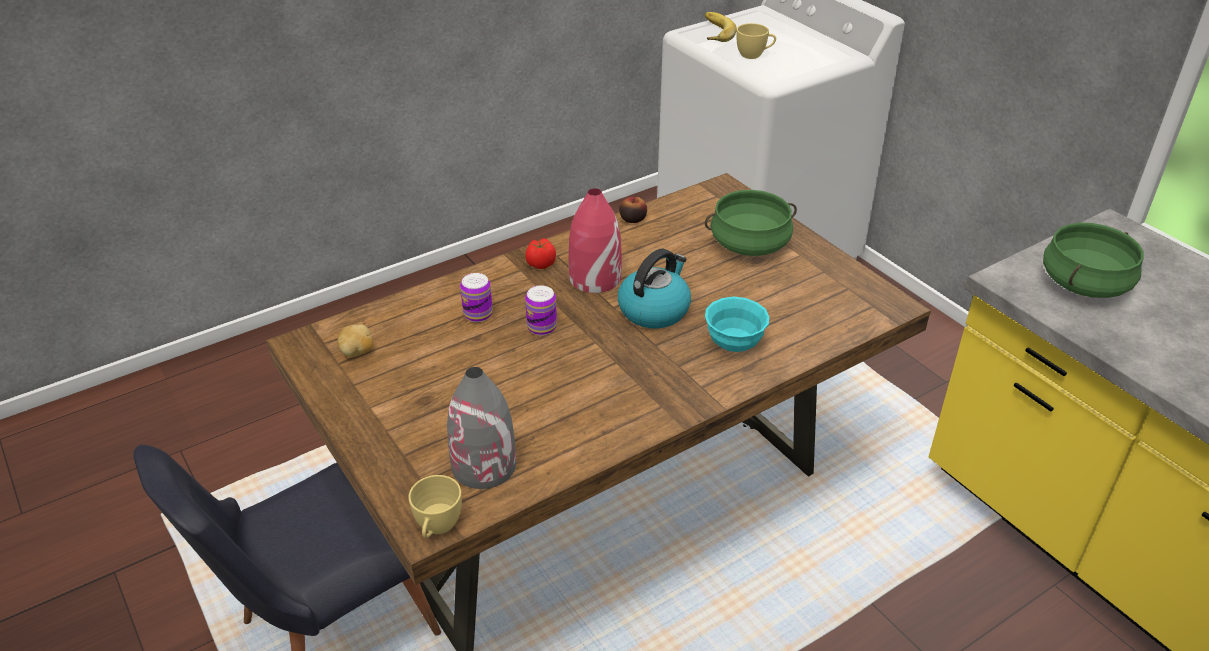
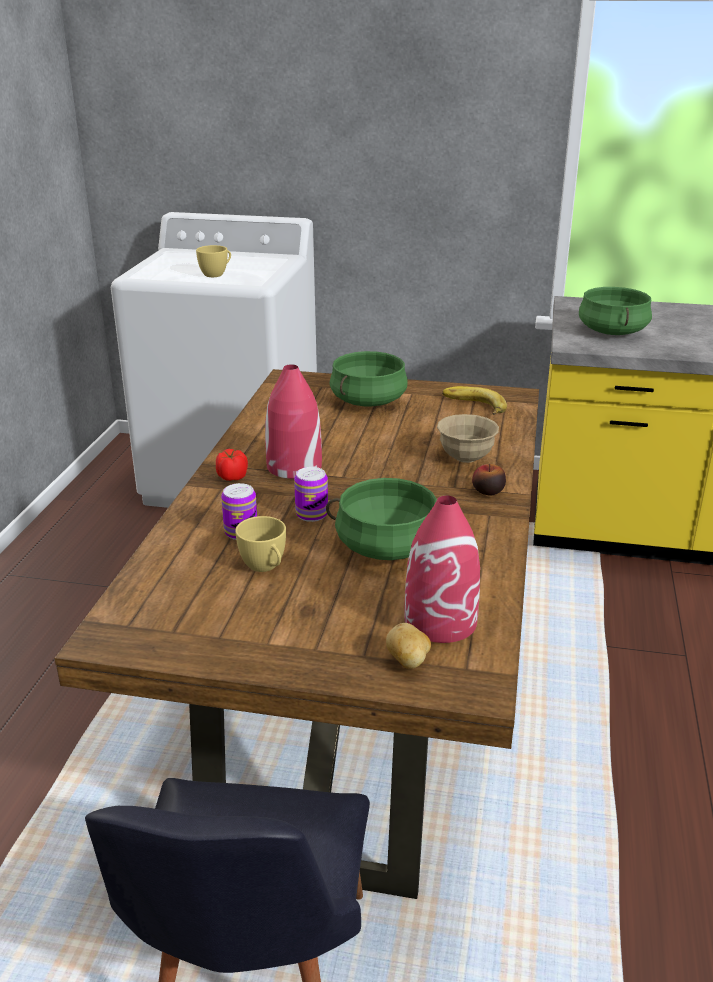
camera: 45 degrees left, 10 degrees down
potato [337,324,373,357] -> potato moved to [386,623,431,669]
yellow cup [408,475,462,538] -> yellow cup moved to [235,516,286,572]
grey vase [447,367,516,489] -> red vase [404,496,480,643]
kettle [618,249,691,328] -> none
apple [619,197,647,223] -> apple moved to [472,464,506,495]
banana [705,12,737,42] -> banana moved to [442,386,507,415]
turquoise bowl [705,297,769,352] -> beige bowl [437,414,499,463]
none -> green cooking pot [326,478,437,560]

